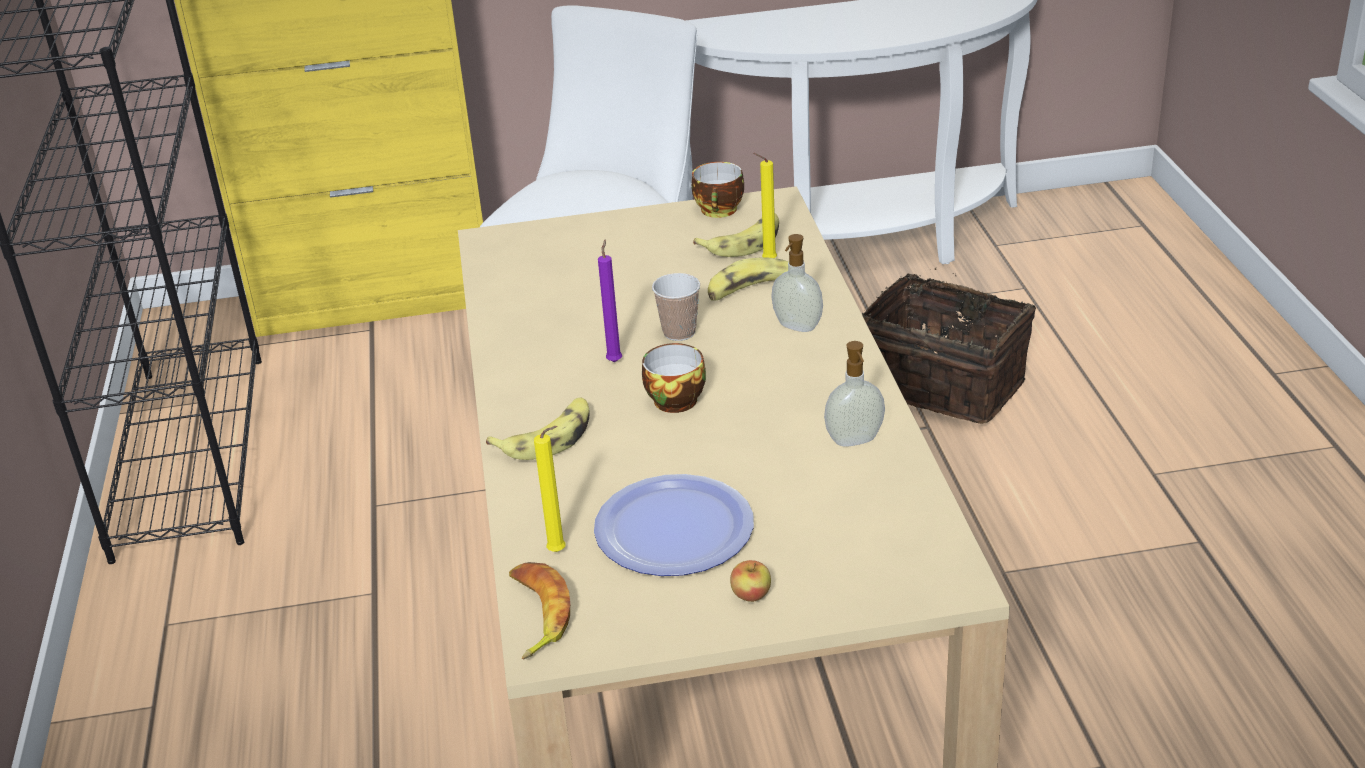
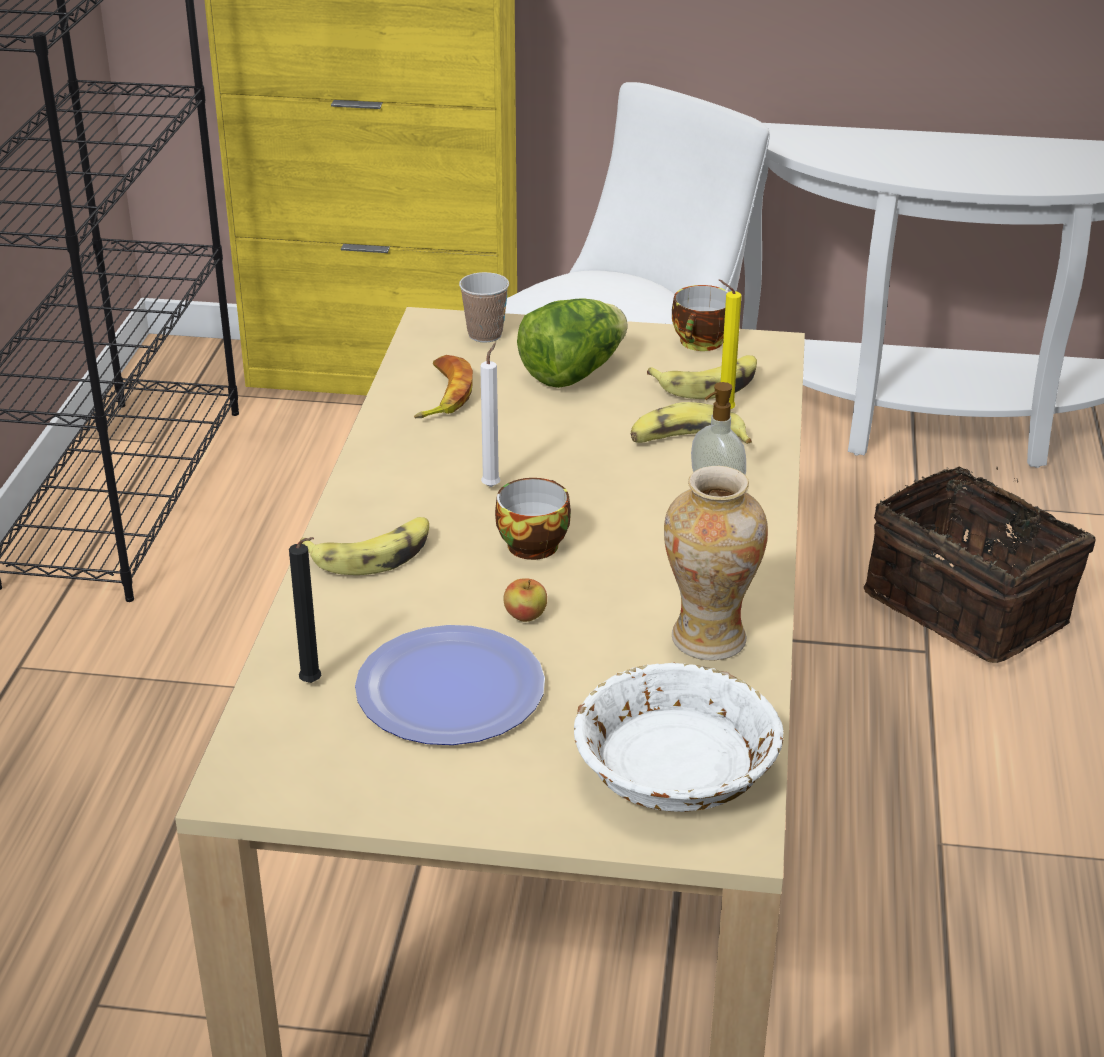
camera: 15 degrees right, 0 degrees up
banana [509,562,570,659] -> banana moved to [414,355,473,418]
yellow candle [534,426,566,552] -> black candle [289,537,321,683]
purple candle [598,239,622,362] -> white candle [480,343,500,487]
cup [652,273,700,341] -> cup moved to [459,272,509,343]
apple [730,560,771,602] -> apple moved to [503,578,547,622]
soap dispenser [824,341,885,446] -> vase [664,466,768,661]
none -> lettuce [517,298,628,388]
none -> white bowl [574,662,784,812]

